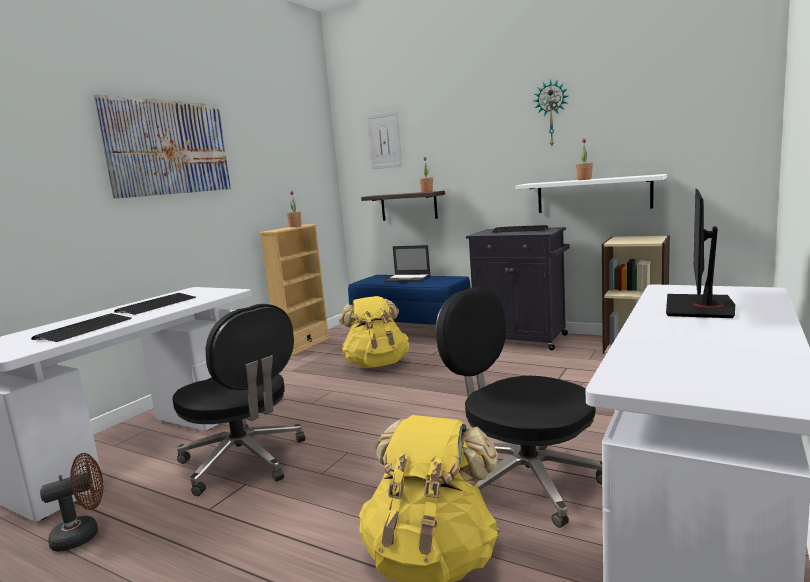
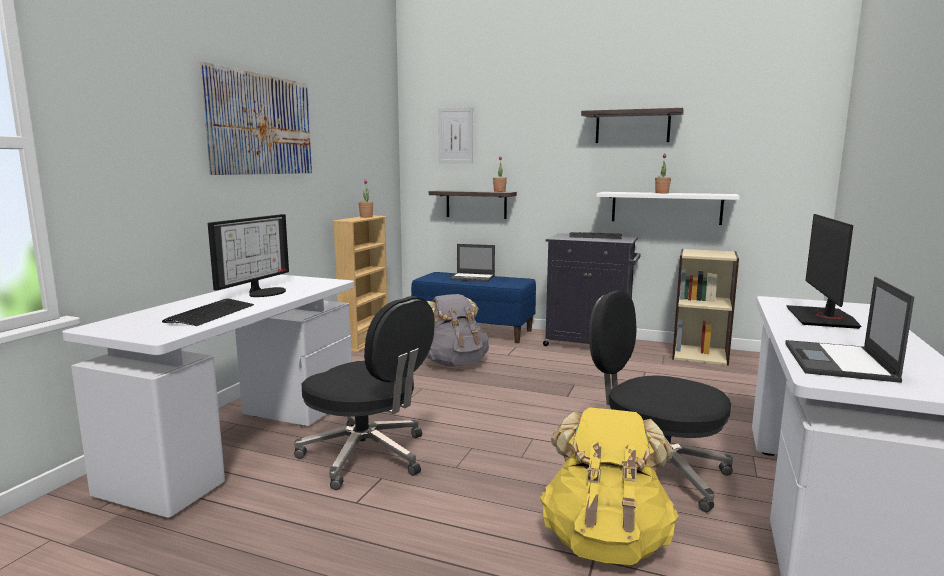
camera: 10 degrees left, 0 degrees up
brown fan [40,453,103,552] -> none
keyboard [114,293,196,315] -> monitor [208,214,289,297]
yellow backpack [339,296,409,368] -> grey backpack [427,294,489,366]
wall clock [534,79,568,145] -> shelf [581,108,684,143]
none -> laptop [785,277,914,383]

